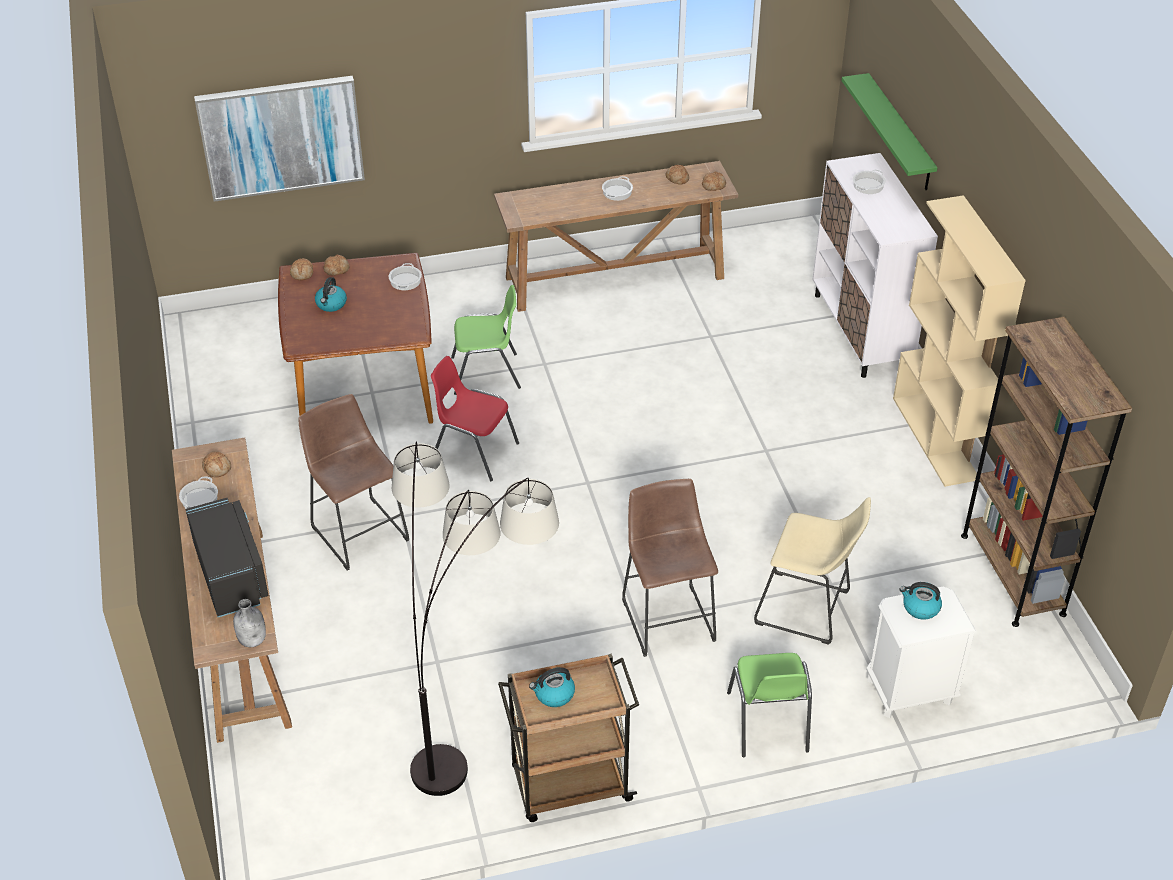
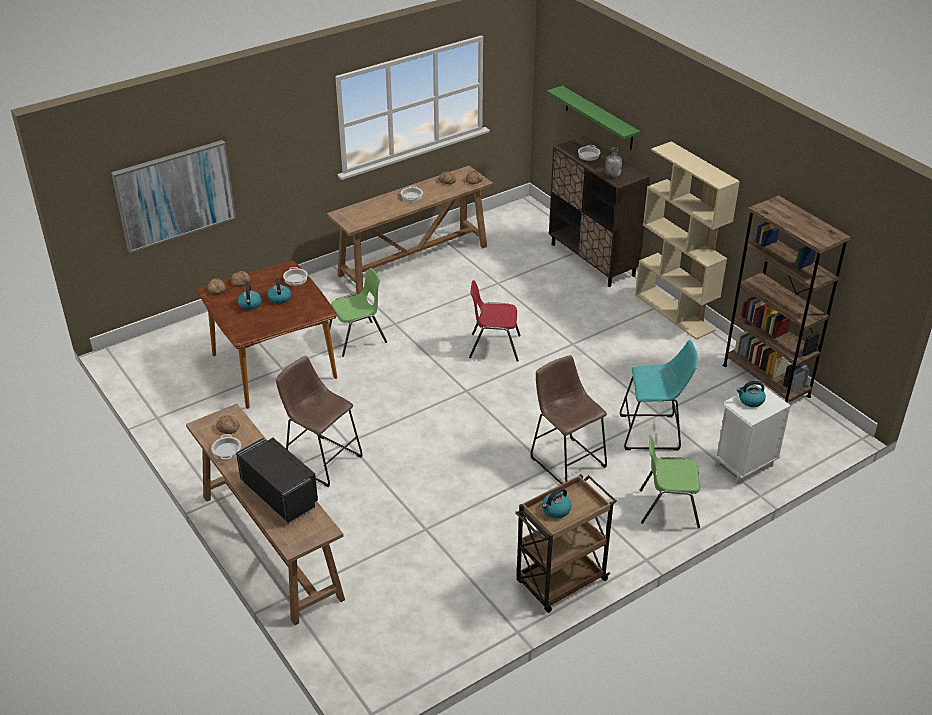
camera: 20 degrees left, 5 degrees down
grey bottle [233,599,266,647] -> grey bottle moved to [605,147,622,178]
floor lamp [392,441,559,796] -> none
red chair [431,356,519,481] -> red chair moved to [469,280,521,362]
green chair [727,653,812,757] -> green chair turned 120 degrees clockwise [639,435,700,528]
beige stool [754,497,871,645] -> turquoise stool [620,340,698,451]
white cabinet [812,153,938,378] -> brown cabinet [549,136,650,287]
none -> kettle [267,278,291,304]

